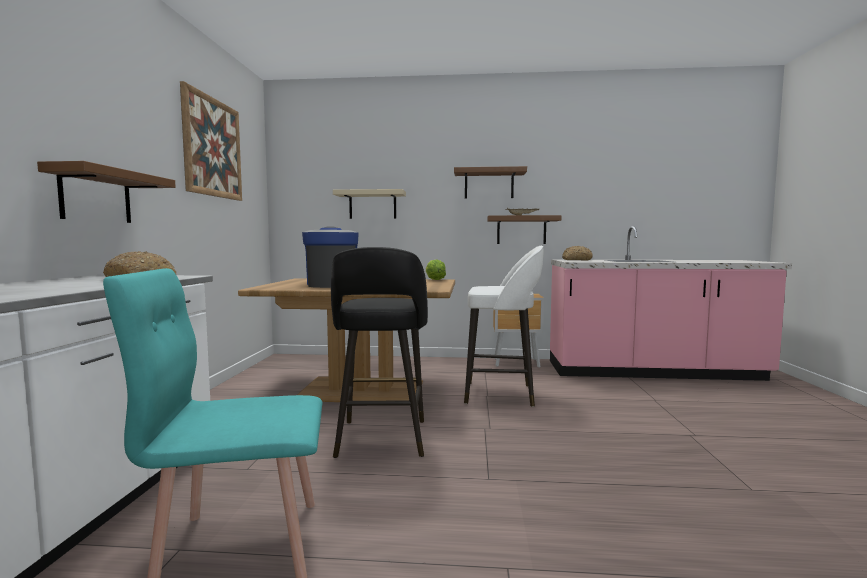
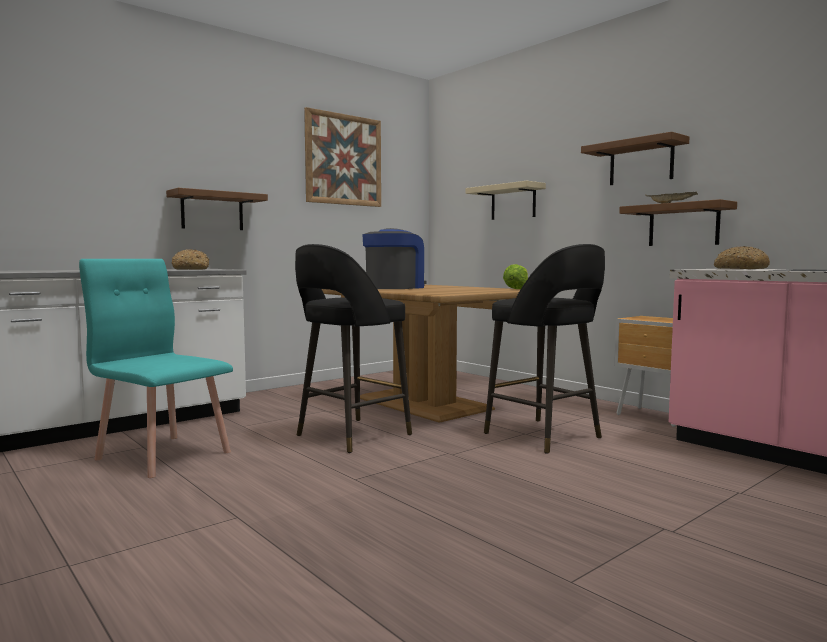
camera: 45 degrees right, 0 degrees up
white stool [464,246,543,407] -> black stool [484,244,605,454]

